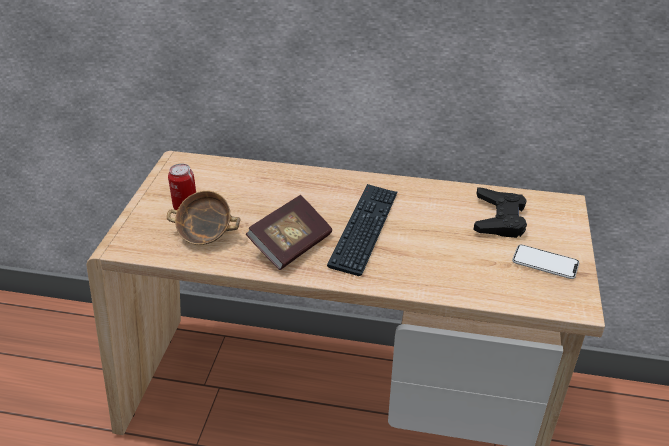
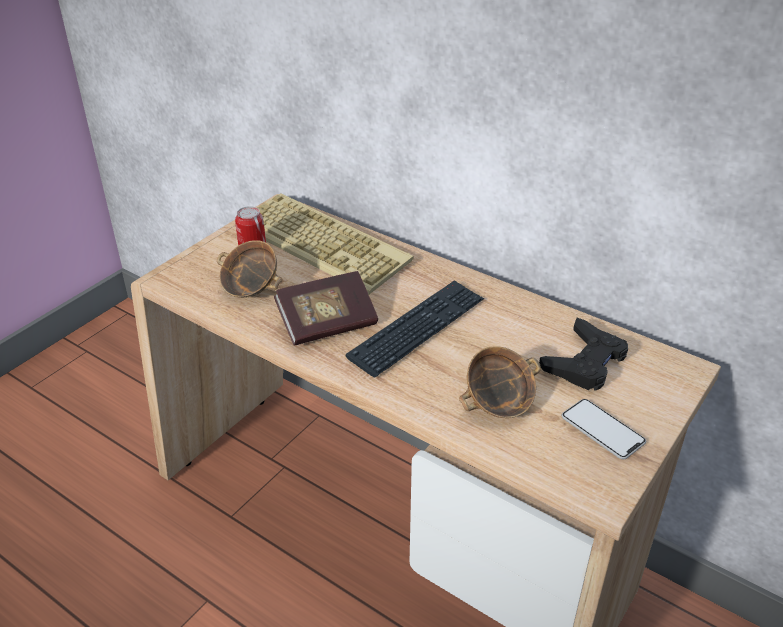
camera: 25 degrees right, 0 degrees up
none -> keyboard [257,193,414,295]
none -> bowl [459,346,541,418]

